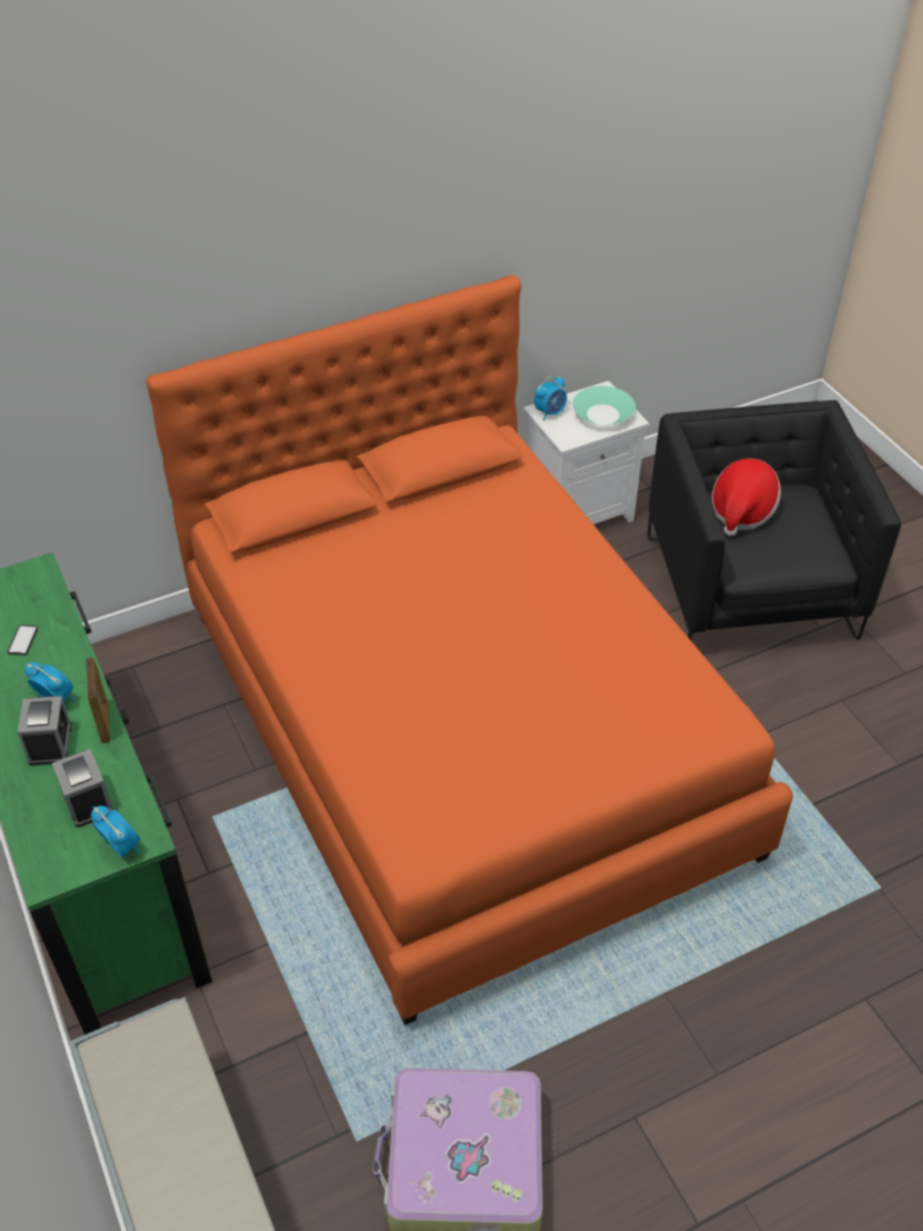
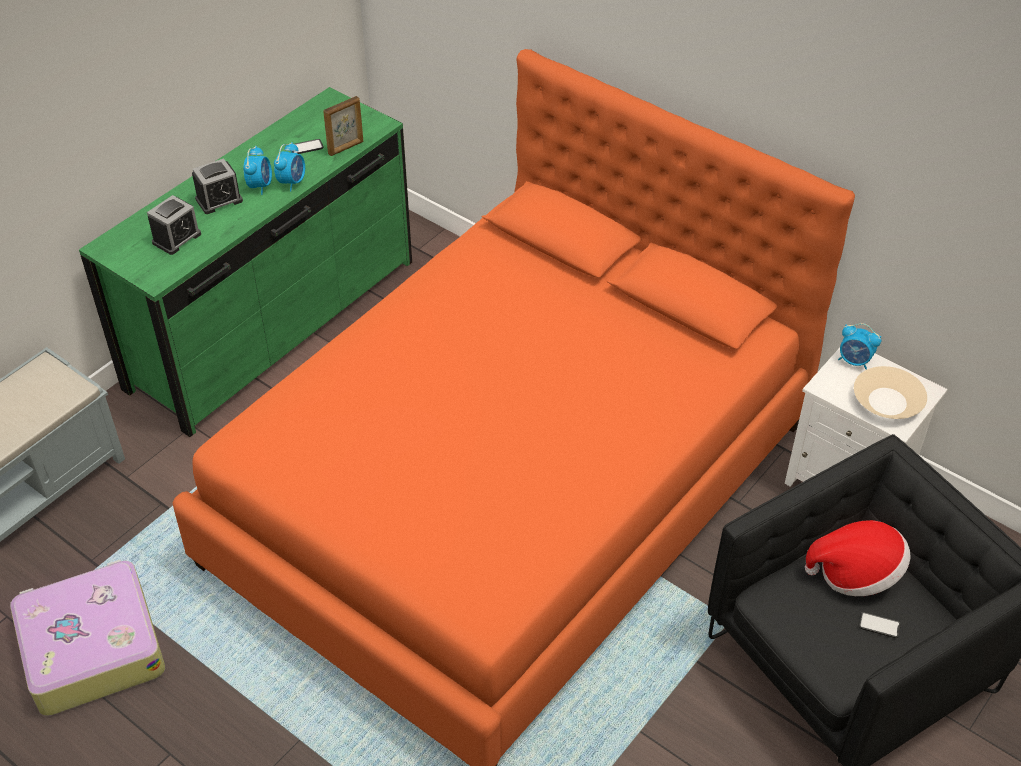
camera: 65 degrees right, 0 degrees up
picture frame [86,658,110,743] -> picture frame moved to [323,96,363,156]
alarm clock [91,806,140,858] -> alarm clock moved to [274,142,305,191]
turquoise bowl [573,386,636,425] -> beige bowl [854,366,927,419]
none -> phone [858,612,901,638]

